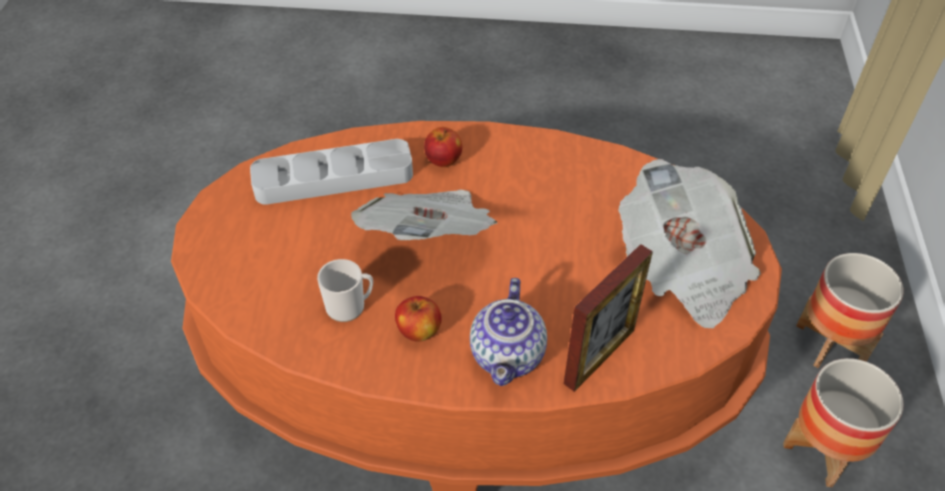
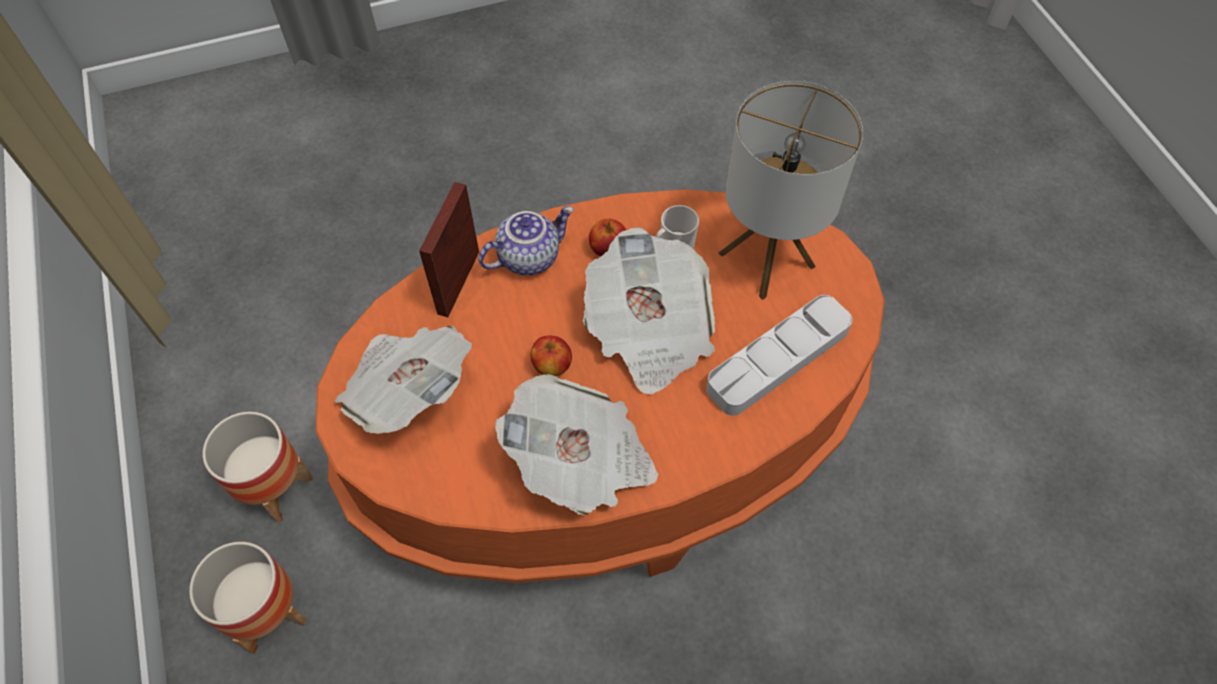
camera: 155 degrees right, 10 degrees up
apple [424,127,462,167] -> apple moved to [531,336,572,376]
teapot [470,278,547,386] -> teapot turned 75 degrees clockwise [478,206,574,276]
none -> newspaper [495,374,658,515]
none -> table lamp [719,81,863,300]

